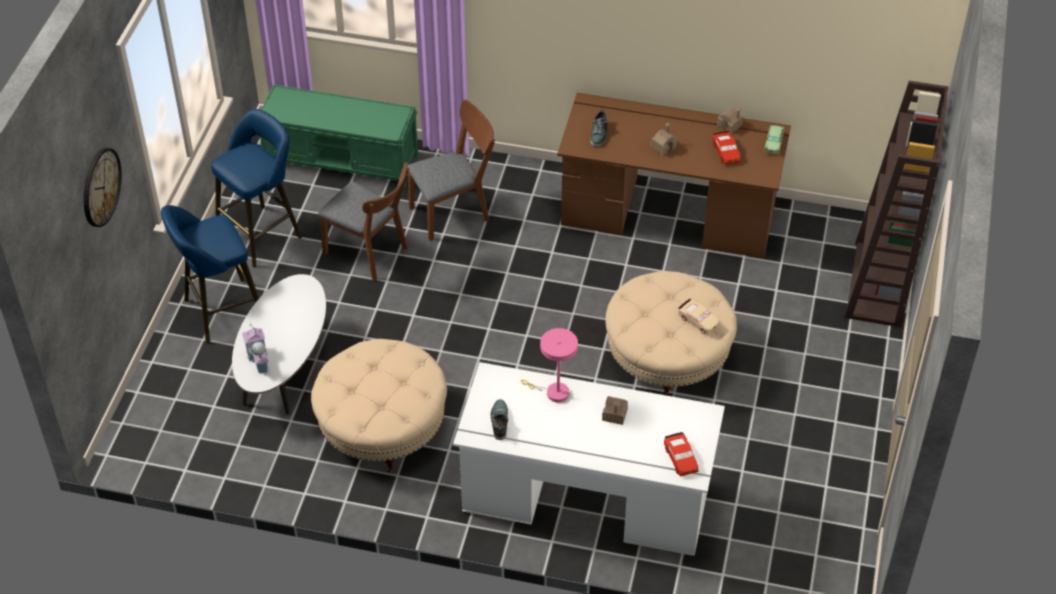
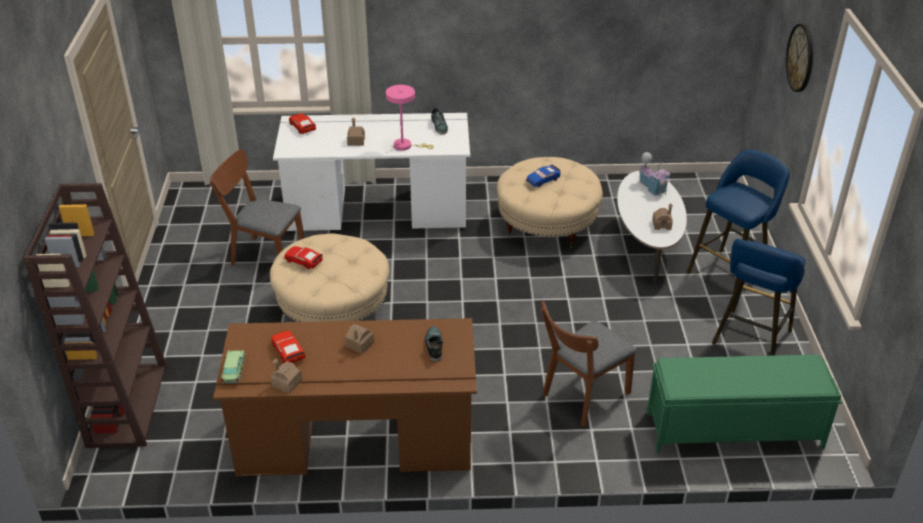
camera: 165 degrees right, 10 degrees down
brown chair [318,162,409,281] -> brown chair moved to [210,149,304,266]
beige toy car [679,299,720,335] -> red toy car [284,246,323,269]
none -> blue toy car [526,165,561,187]
none -> toy house [652,204,673,230]

